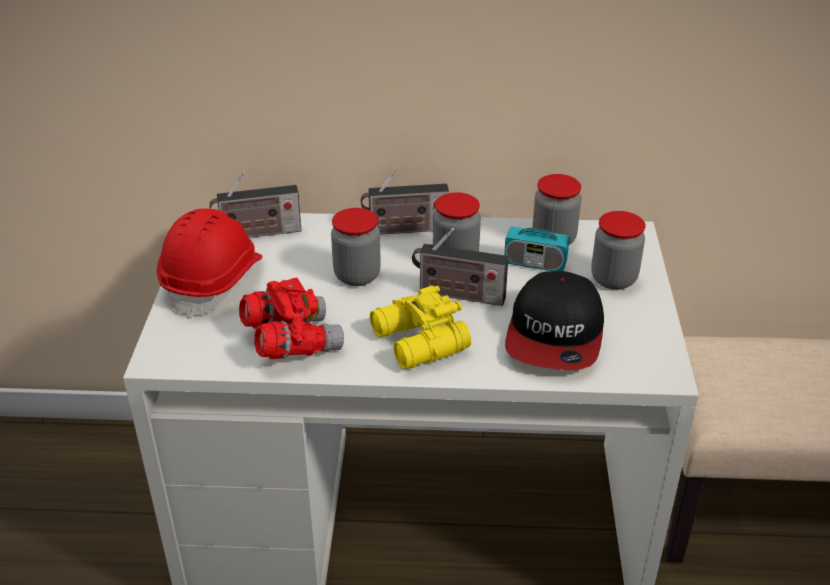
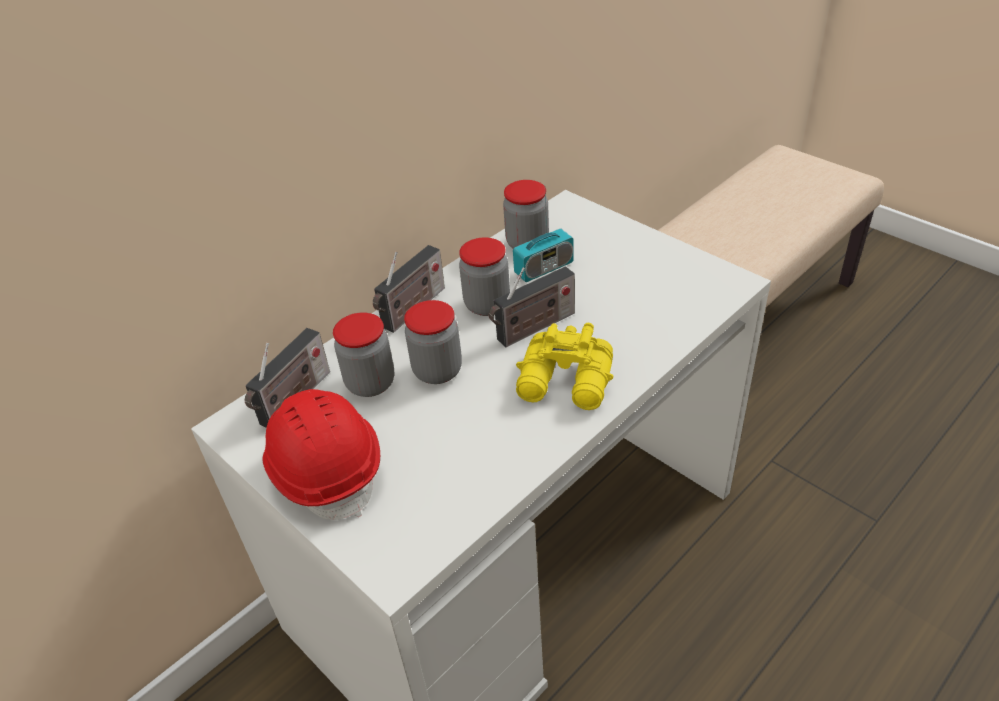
camera: 45 degrees left, 5 degrees up
red binoculars [239,278,344,359] -> none
cap [505,271,604,370] -> none
jar [591,211,645,290] -> jar moved to [333,312,394,397]

